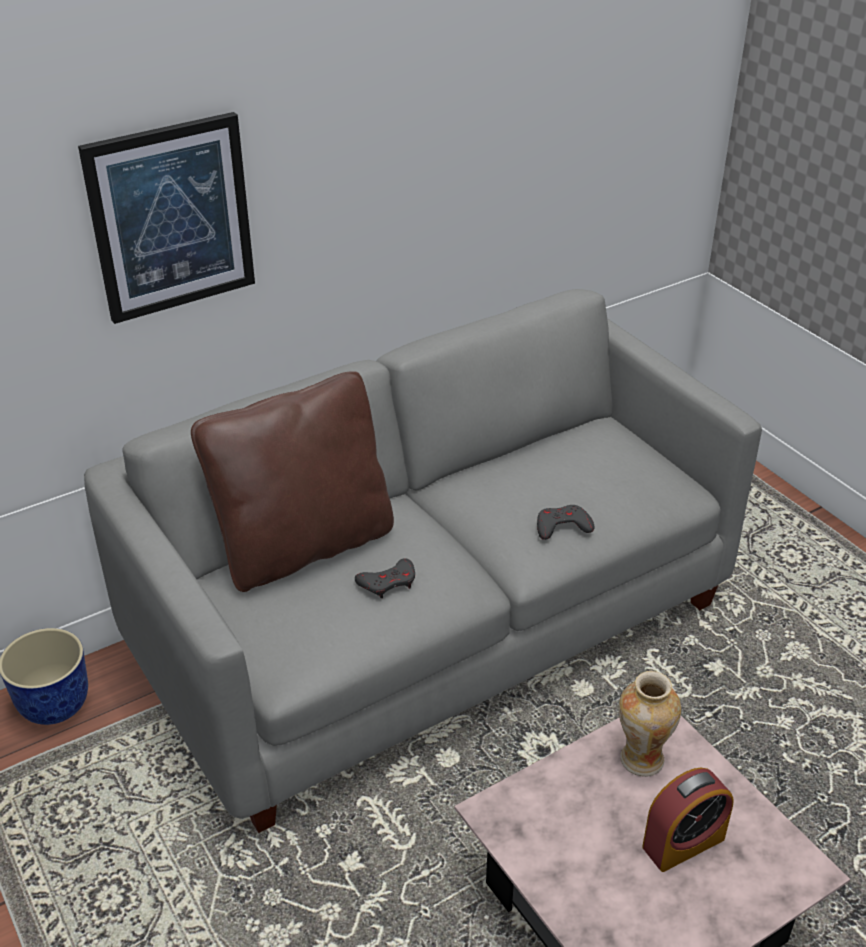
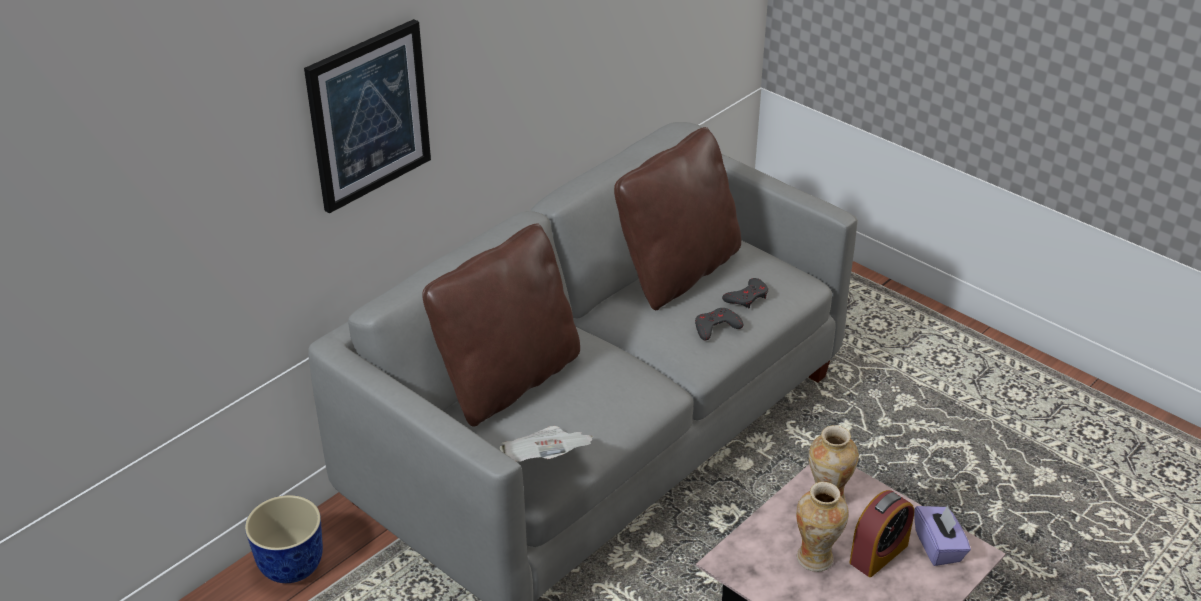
camera: 15 degrees left, 0 degrees up
grey game controller [355,558,415,598] -> grey game controller moved to [722,278,768,309]
none -> newspaper [500,426,593,462]
none -> brown pillow [614,127,741,310]
none -> vase [796,482,849,572]
none -> purple tissue box [915,505,971,566]

